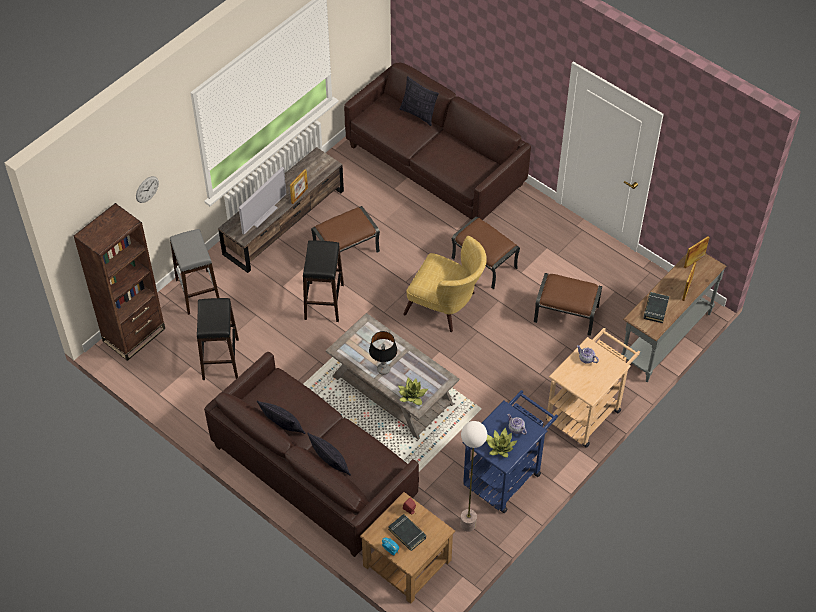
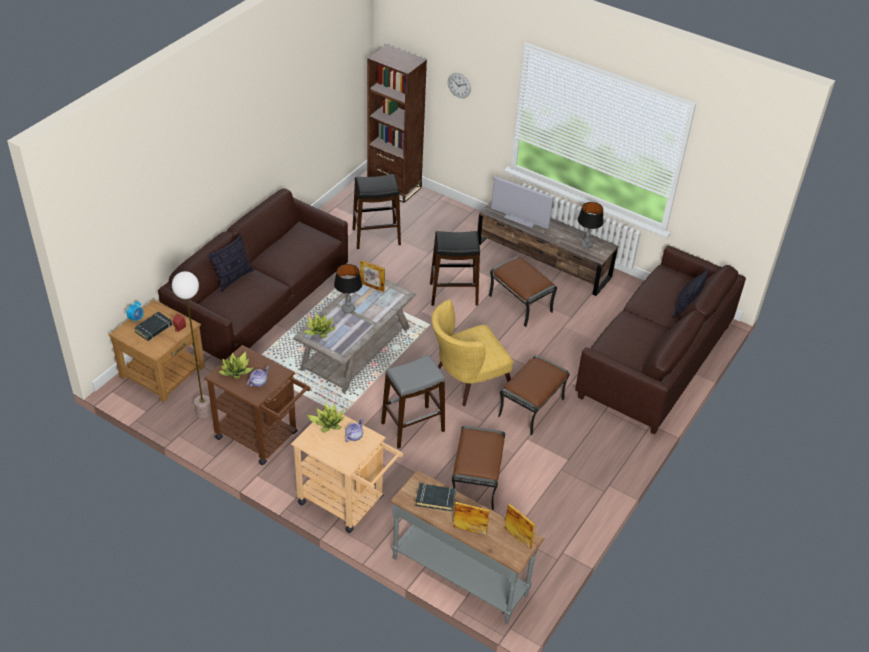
camera: 80 degrees right, 10 degrees down
grey stool [170,229,219,315] -> grey stool moved to [381,355,445,449]
pillow [257,401,305,434] -> none
picture frame [290,169,308,204] -> picture frame moved to [360,260,385,292]
yellow armchair [403,236,487,332] -> yellow armchair turned 45 degrees clockwise [432,299,513,406]
blue cart [462,390,558,513] -> brown cart [204,345,311,465]
none -> potted plant [307,403,344,432]
none -> table lamp [578,202,604,249]

